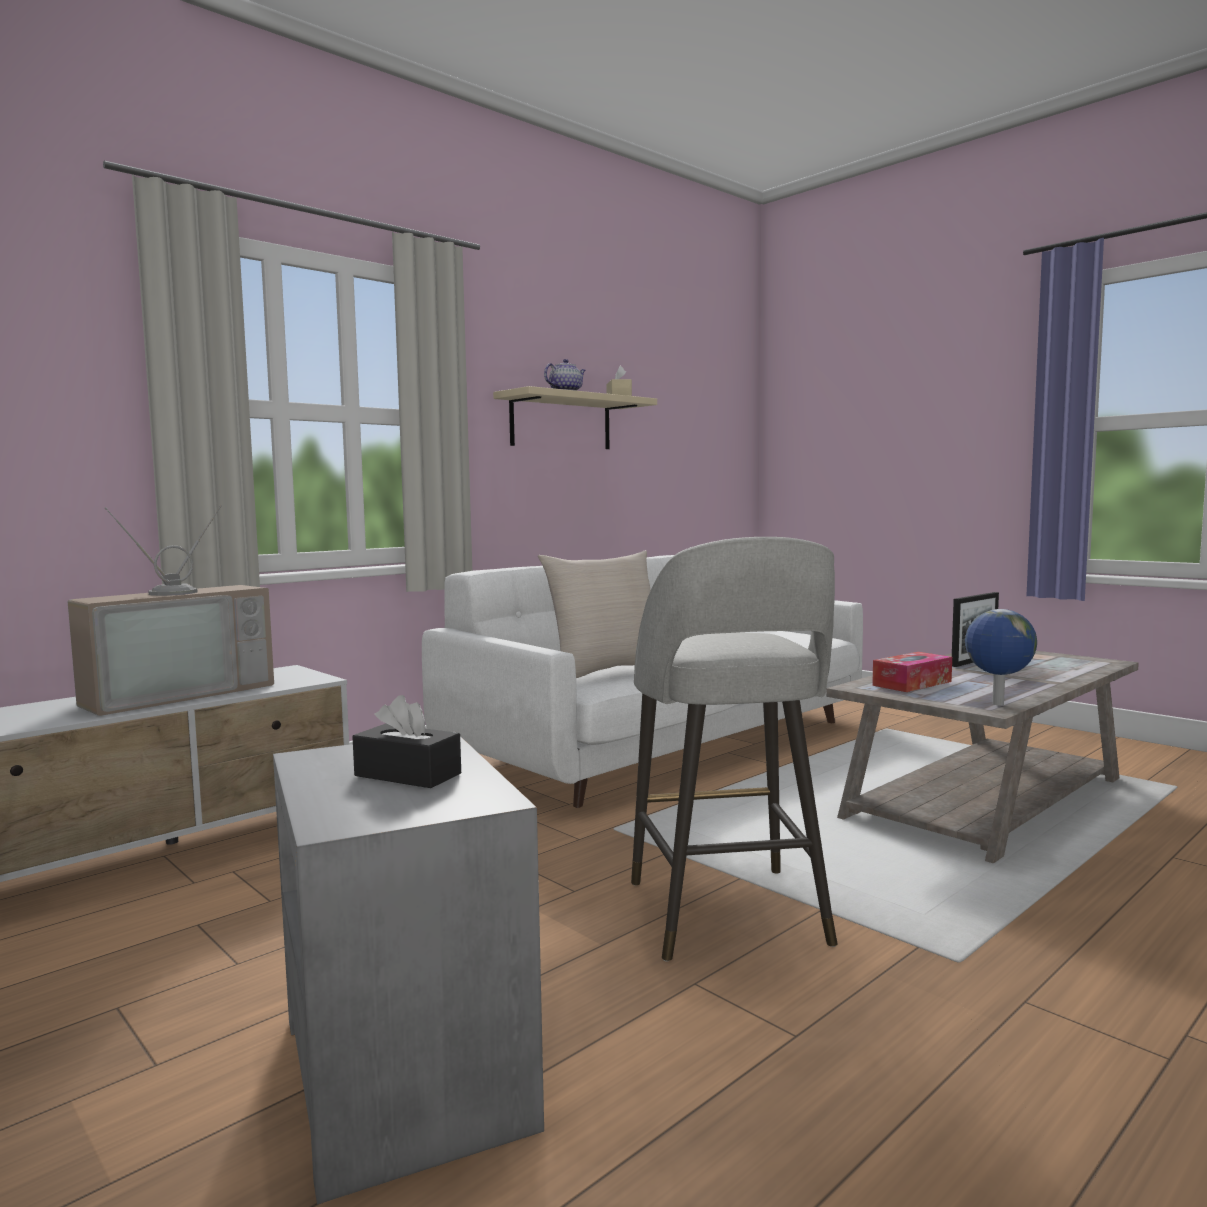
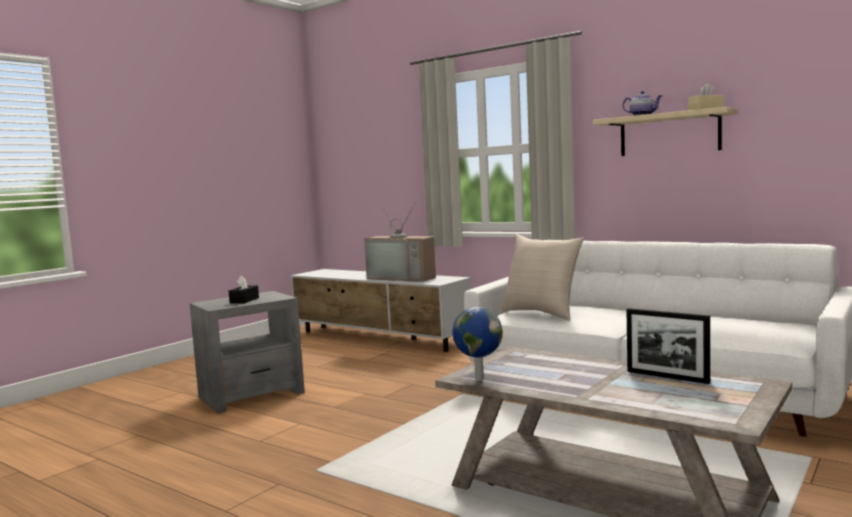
camera: 80 degrees right, 0 degrees up
grey stool [631,537,838,961] -> none
tissue box [872,652,952,692] -> none

